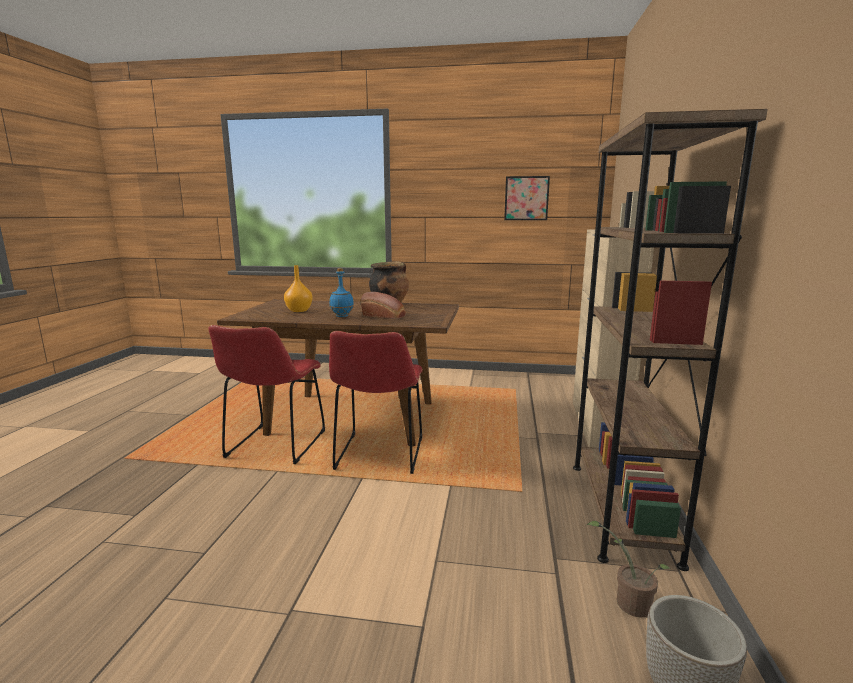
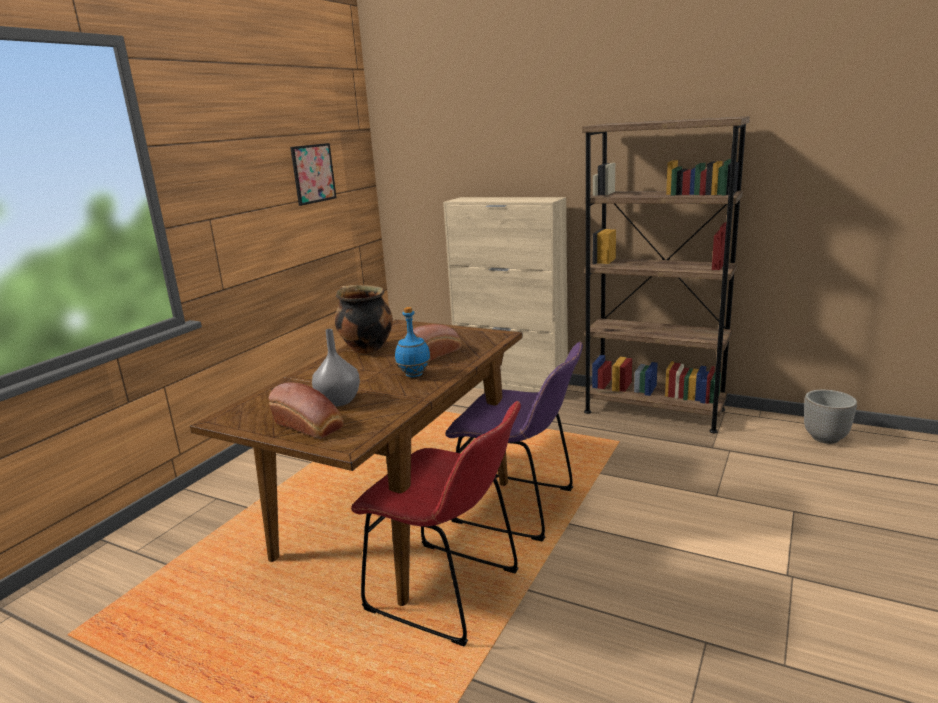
camera: 70 degrees left, 5 degrees up
orange vase [284,265,313,312] -> grey vase [312,329,360,406]
red chair [329,331,423,474] -> purple chair [445,342,583,542]
potted plant [587,521,671,618] -> none
none -> bread [268,383,343,439]

